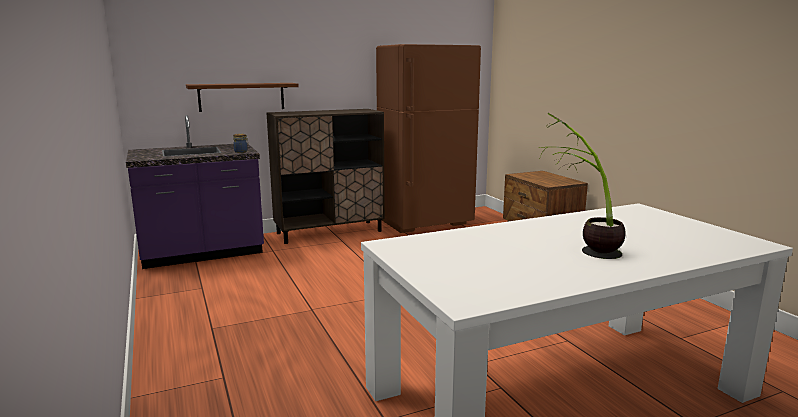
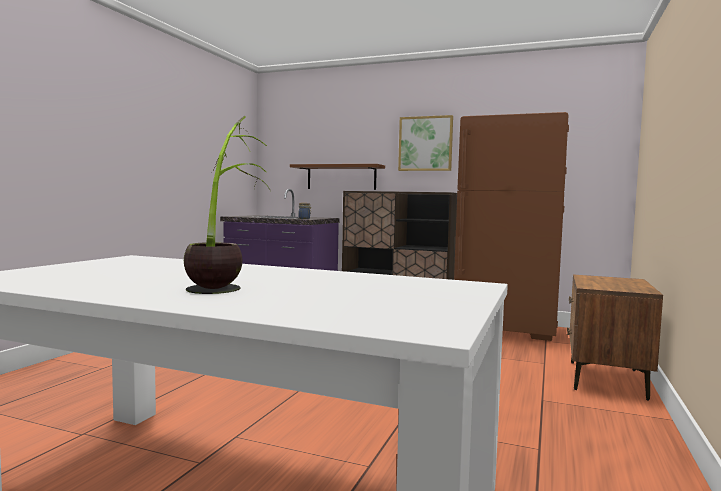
camera: 45 degrees right, 10 degrees down
none -> picture [398,115,453,171]

